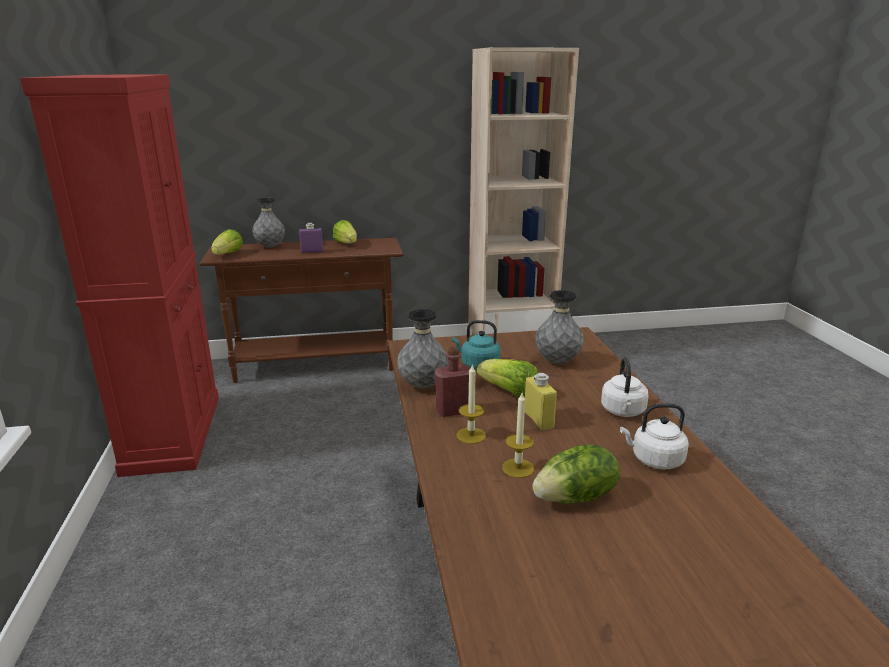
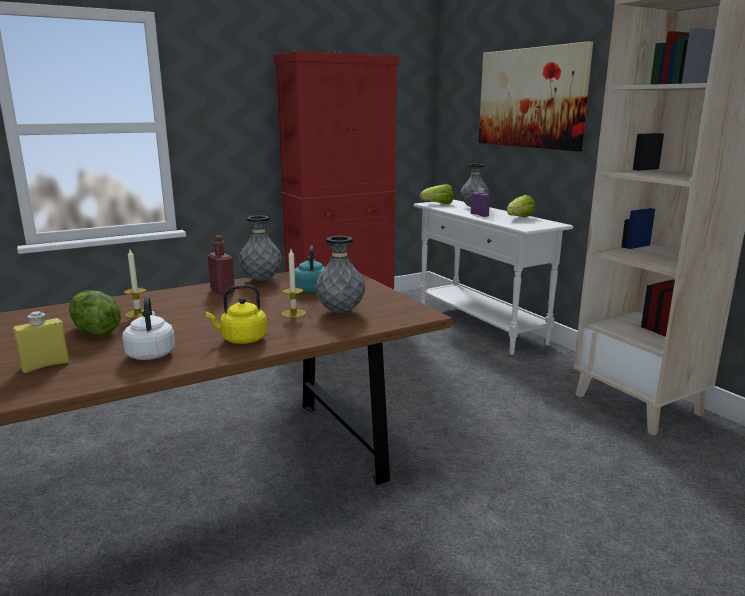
camera: 70 degrees right, 5 degrees down
brown console table [200,238,403,383] -> white console table [413,200,574,355]
candle [456,364,486,444] -> candle moved to [281,249,306,318]
lettuce [477,359,538,398] -> none
yellow bottle [525,373,557,430] -> yellow bottle moved to [13,311,70,374]
white kettle [601,357,648,417] -> yellow kettle [206,285,267,344]
none -> picture [478,41,593,151]

